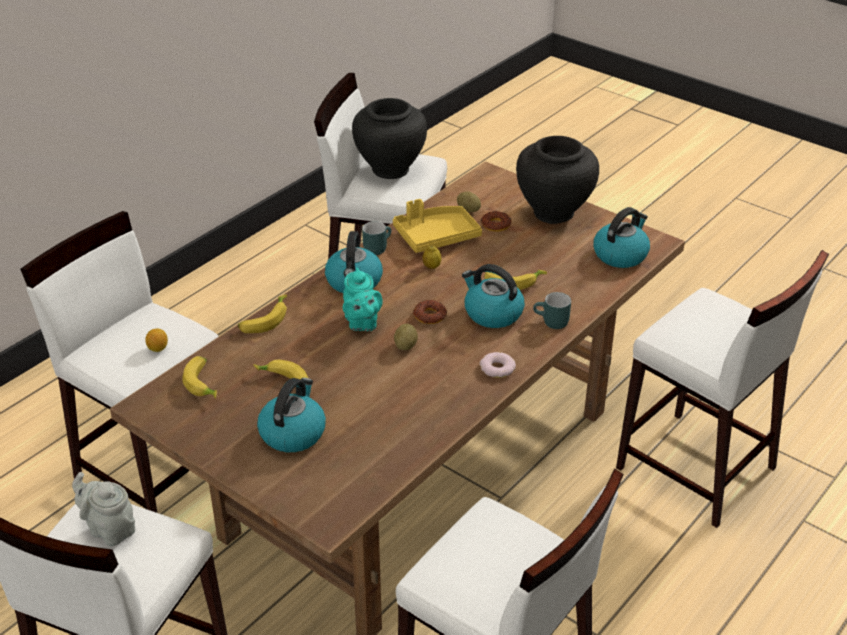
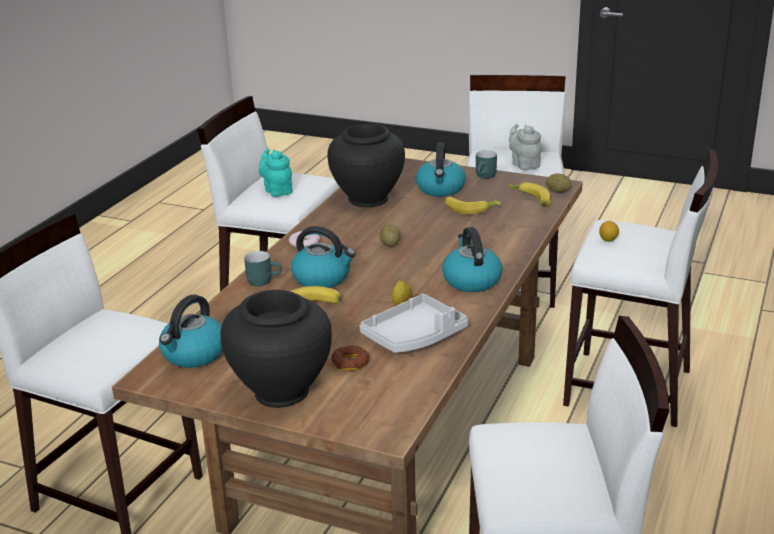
camera: 165 degrees right, 10 degrees down
grey teapot [72,472,135,546] -> grey teapot turned 135 degrees counterclockwise [509,124,542,170]
banana [238,294,287,333] -> none
turquoise teapot [343,267,383,331] -> turquoise teapot moved to [259,148,293,197]
black vase [352,98,427,179] -> black vase moved to [327,124,405,207]
turquoise mug [362,221,391,255] -> turquoise mug moved to [476,150,497,179]
yellow tray [393,199,482,253] -> grey tray [359,294,468,353]
donut [413,300,447,324] -> none
potato [457,191,481,212] -> potato moved to [546,173,572,193]

